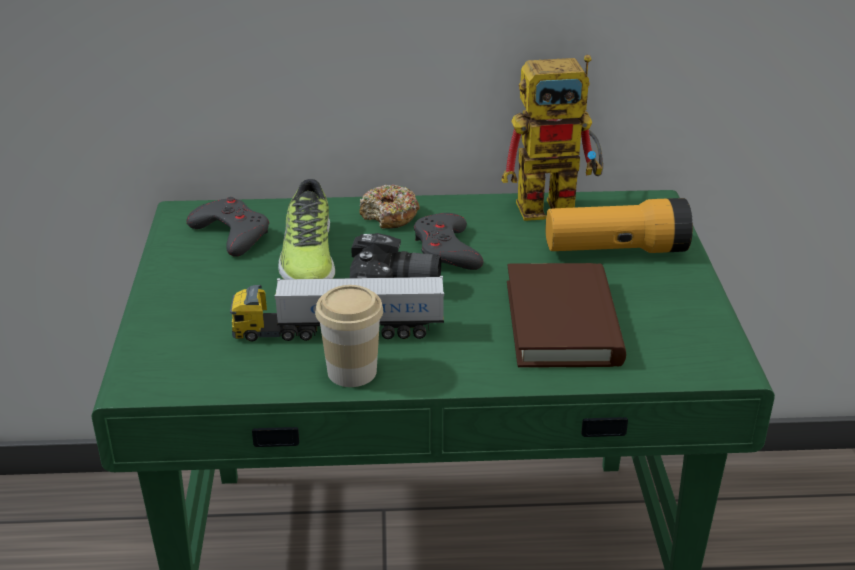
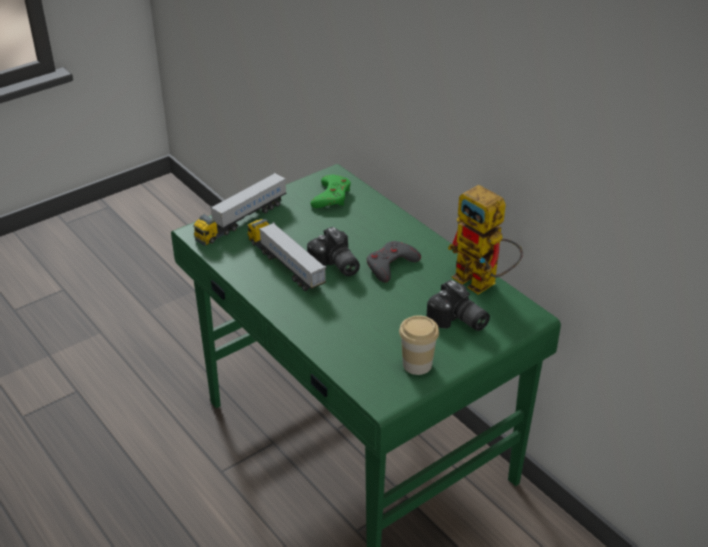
camera: 55 degrees right, 5 degrees up
grey game controller [186,197,269,257] -> green game controller [310,175,351,208]
shoe [278,179,335,279] -> none
cup [315,285,383,387] -> cup moved to [399,315,439,375]
donut [359,184,420,229] -> none
brown book [507,263,626,368] -> none
flashlight [546,198,693,253] -> camera [427,280,490,331]
none -> toy truck [193,172,286,246]

